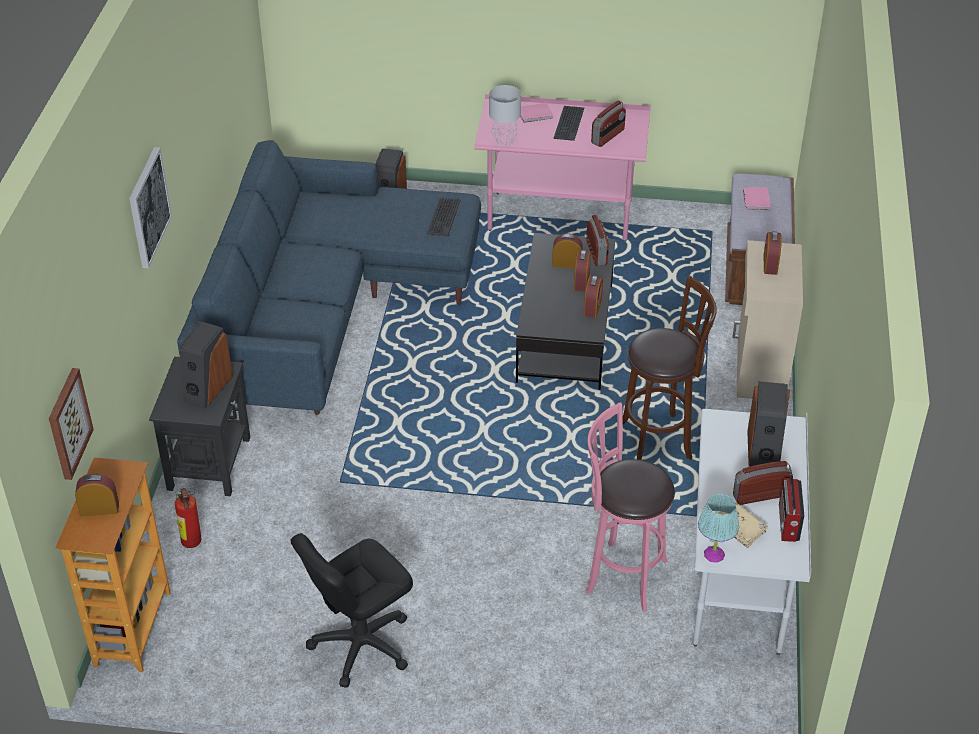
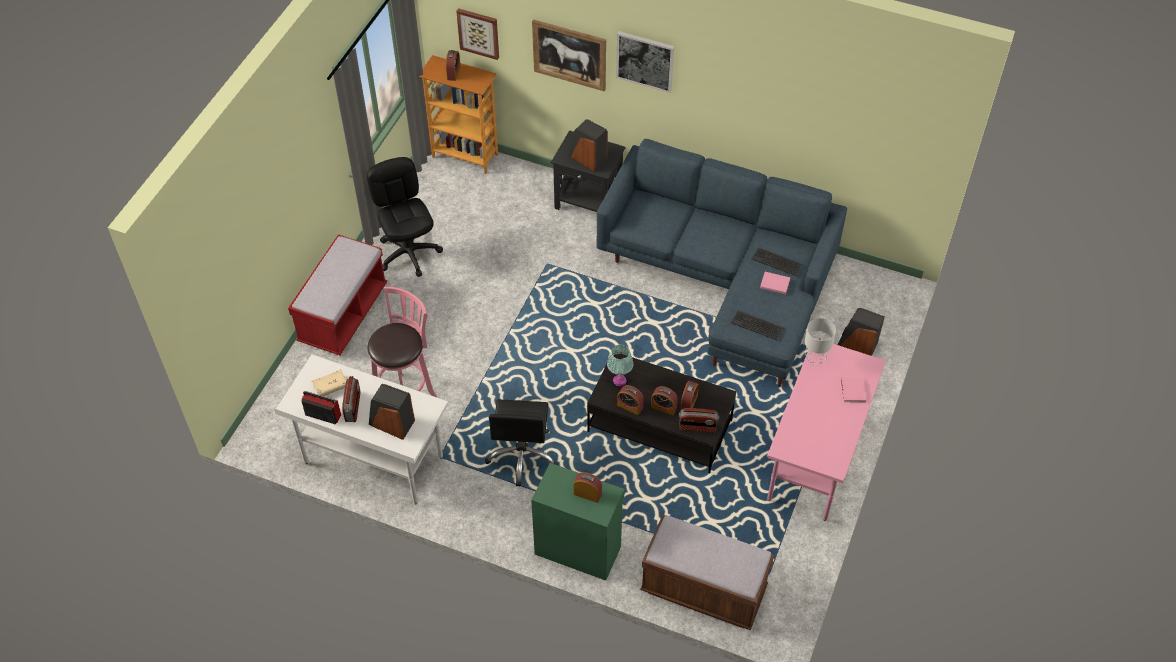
camera: 105 degrees right, 10 degrees up
fire extinguisher [175,488,201,548] -> none
keyboard [553,106,584,141] -> keyboard moved to [752,247,802,276]
radio [591,100,626,147] -> none
brown stool [623,276,717,460] -> black office chair [485,399,557,486]
turquoise table lamp [698,494,739,563] -> turquoise table lamp moved to [607,345,634,386]
beige cabinet [732,240,803,399] -> green cabinet [531,463,625,581]
pink book [743,187,770,210] -> pink book moved to [760,272,790,294]
none -> red bench [288,234,387,355]
none -> picture [532,19,606,91]

